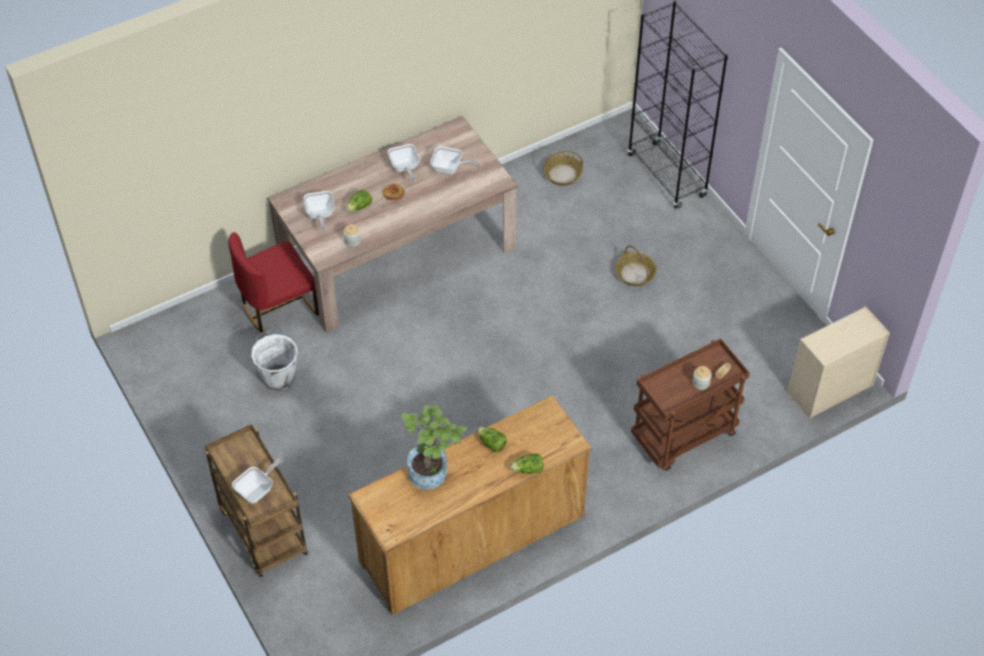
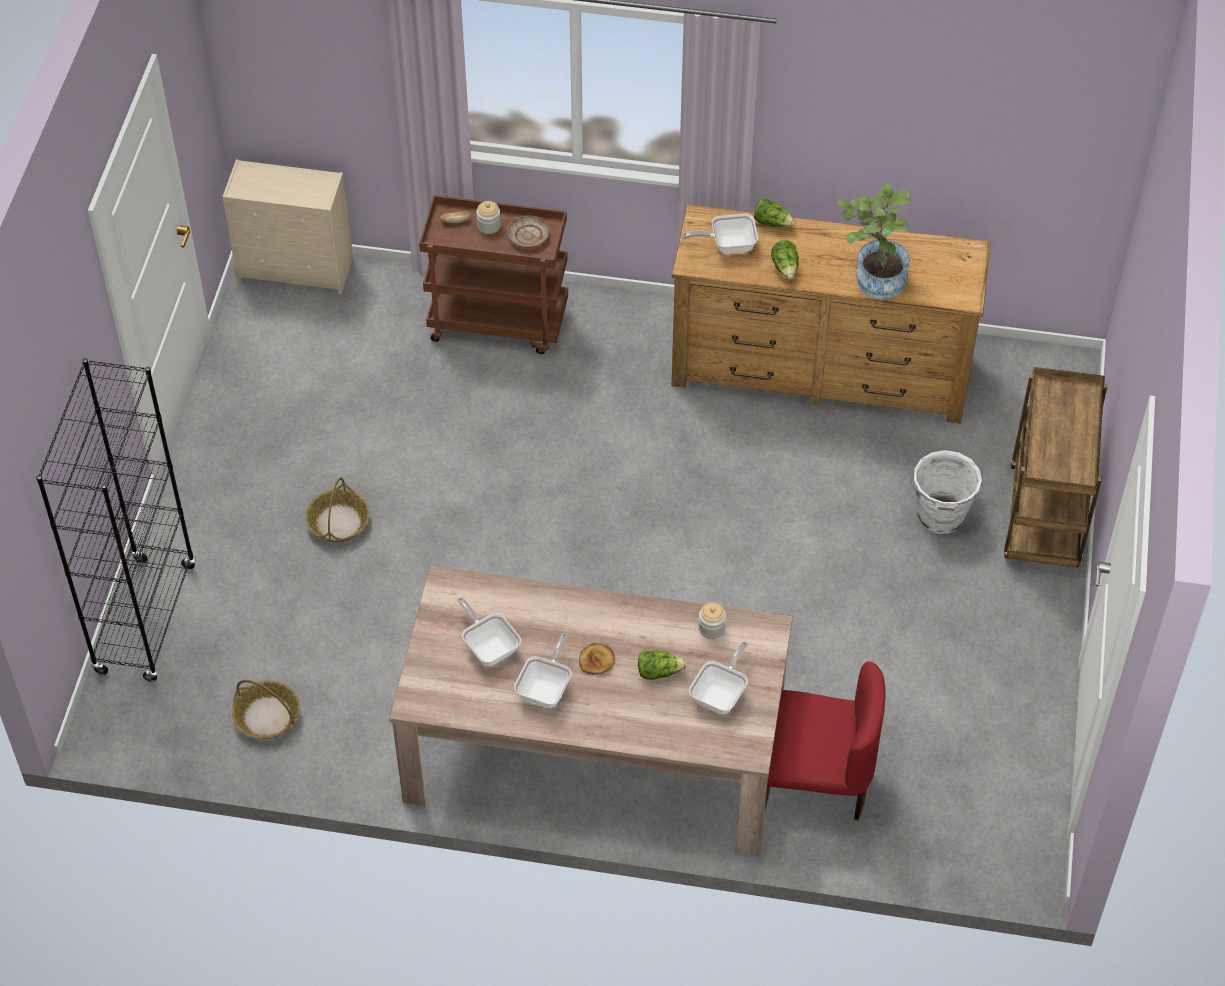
camera: 140 degrees left, 0 degrees up
frying pan [232,458,283,503] -> frying pan moved to [682,214,758,254]
white bucket [250,332,298,391] -> white bucket moved to [910,450,984,534]
none -> beige plate [507,216,550,248]

